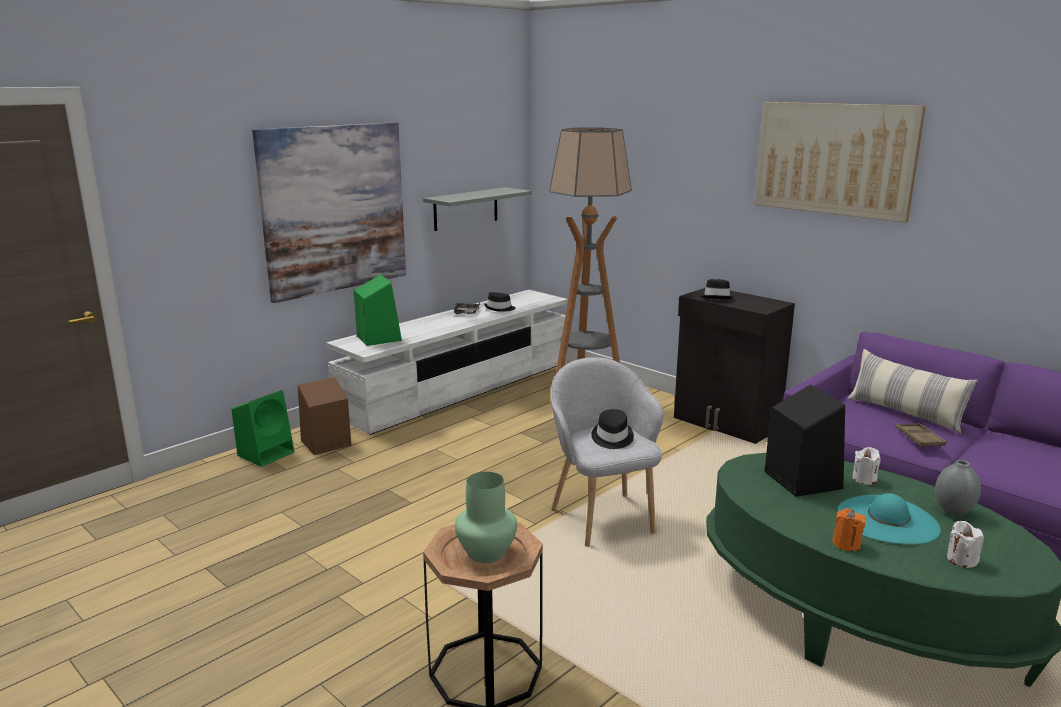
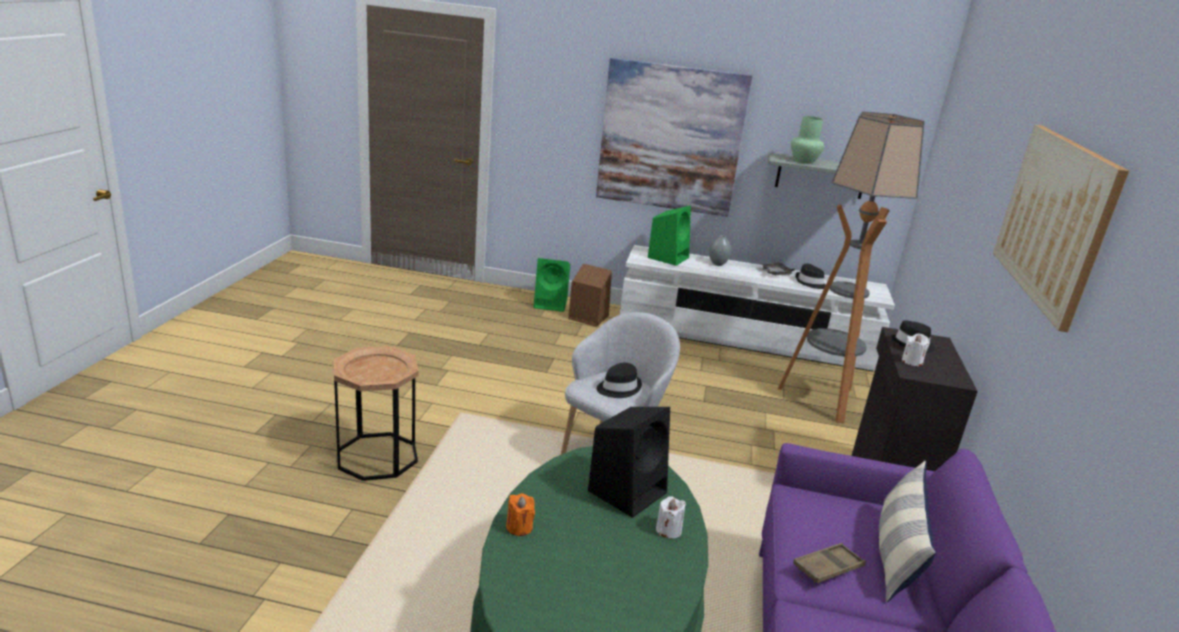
camera: 55 degrees right, 5 degrees up
green vase [455,472,517,563] -> green vase moved to [791,116,824,164]
turquoise hat [838,493,941,544] -> none
grey vase [935,460,981,516] -> grey vase moved to [709,235,731,266]
white candle [947,521,984,568] -> white candle moved to [902,334,929,367]

